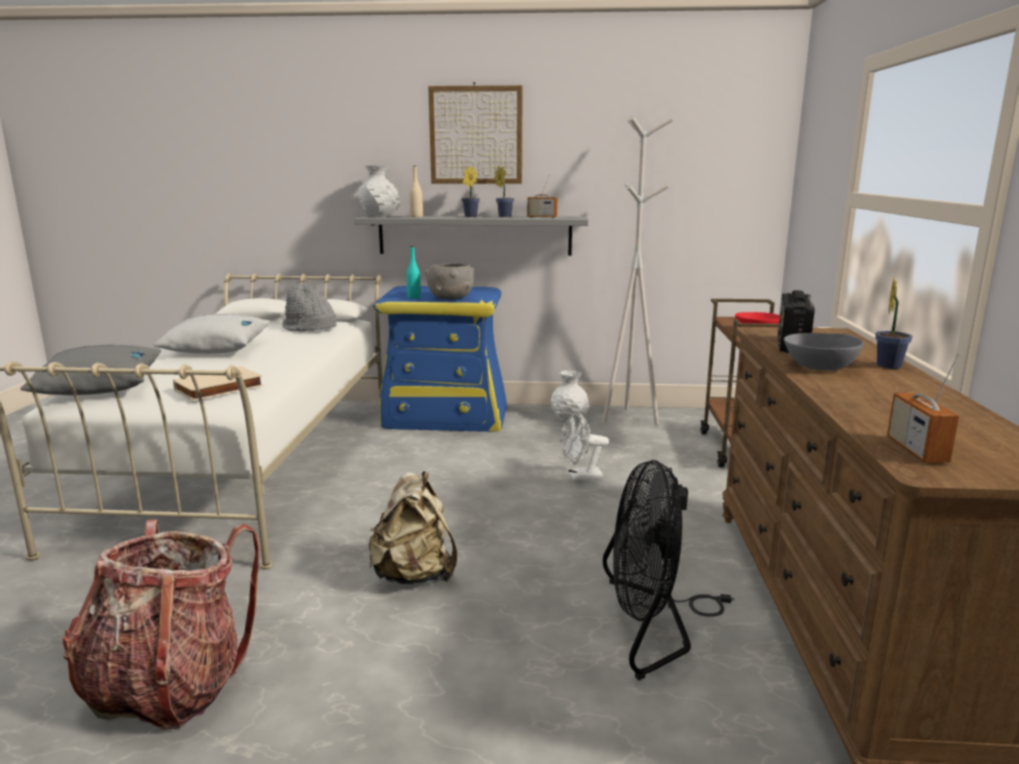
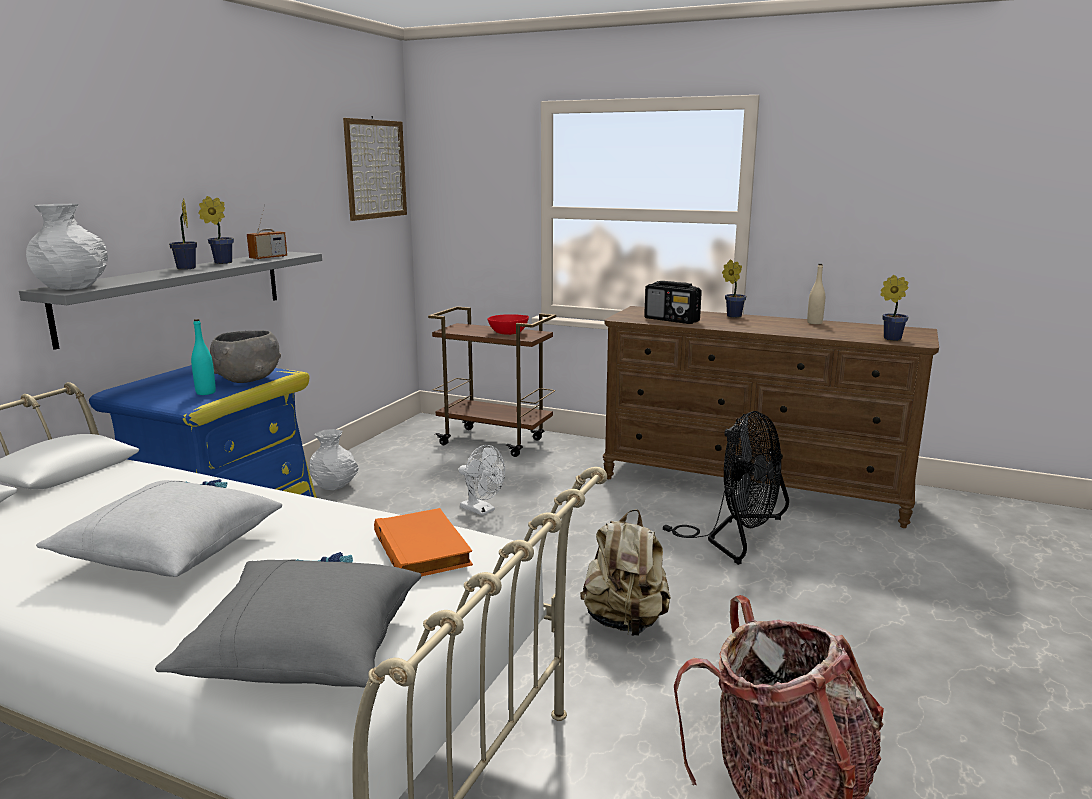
camera: 70 degrees left, 0 degrees up
beige book [173,366,264,401] -> orange book [374,508,473,577]
grey hat [282,284,337,332] -> none
beige bottle [409,166,423,218] -> beige bottle moved to [807,264,825,324]
picture [428,82,523,184] -> picture moved to [343,116,407,221]
white fan [560,412,609,480] -> white fan turned 60 degrees counterclockwise [459,445,505,516]
grey clothes rack [602,116,672,425] -> none
black fan [603,460,734,680] -> black fan turned 75 degrees counterclockwise [663,411,789,565]
grey bowl [784,333,863,370] -> none
radio [887,353,960,462] -> potted plant [881,275,909,341]

